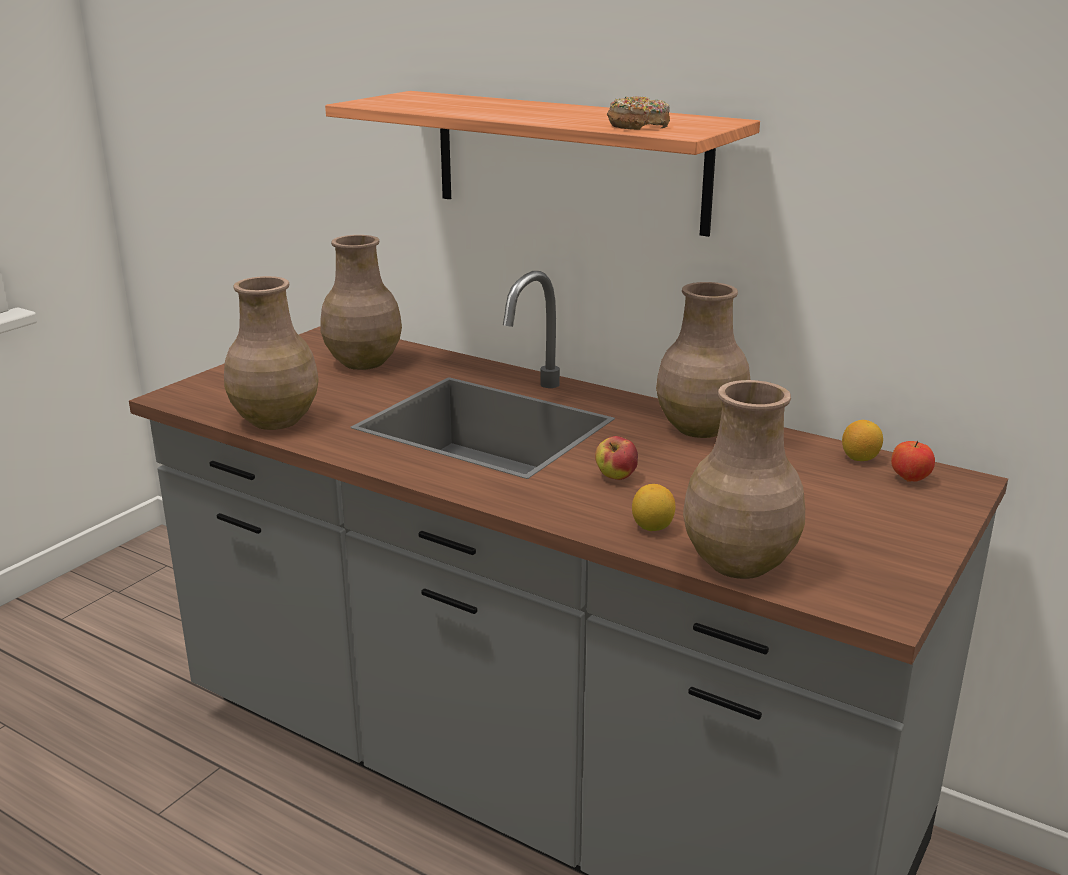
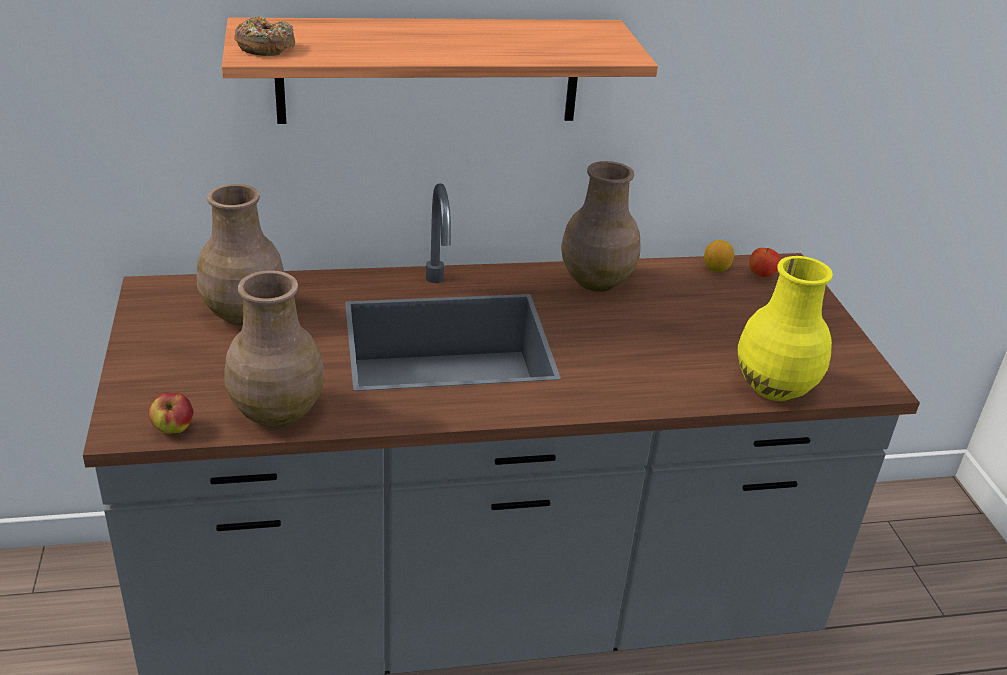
camera: 45 degrees left, 10 degrees up
apple [595,436,638,480] -> apple moved to [149,392,193,434]
donut [607,96,670,130] -> donut moved to [234,16,295,56]
lemon [632,484,675,531] -> none
brown vase [683,380,805,579] -> yellow vase [738,256,833,401]

